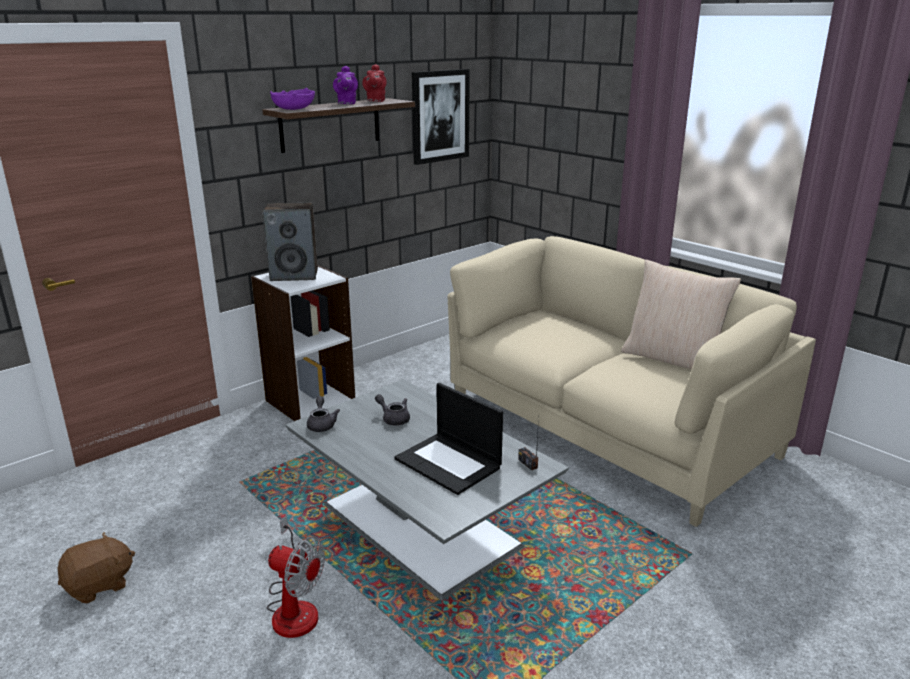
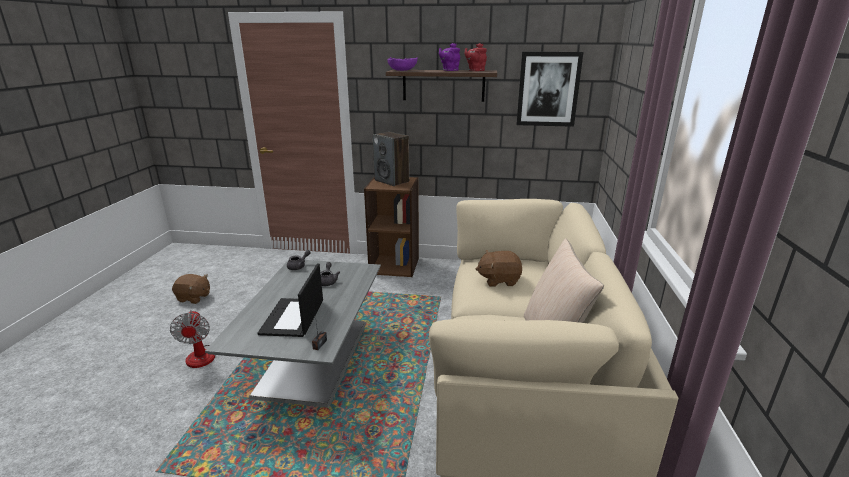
camera: 50 degrees right, 0 degrees up
white bookcase [251,265,355,421] -> brown bookcase [364,177,419,277]
none -> brown plush toy [476,250,522,287]

